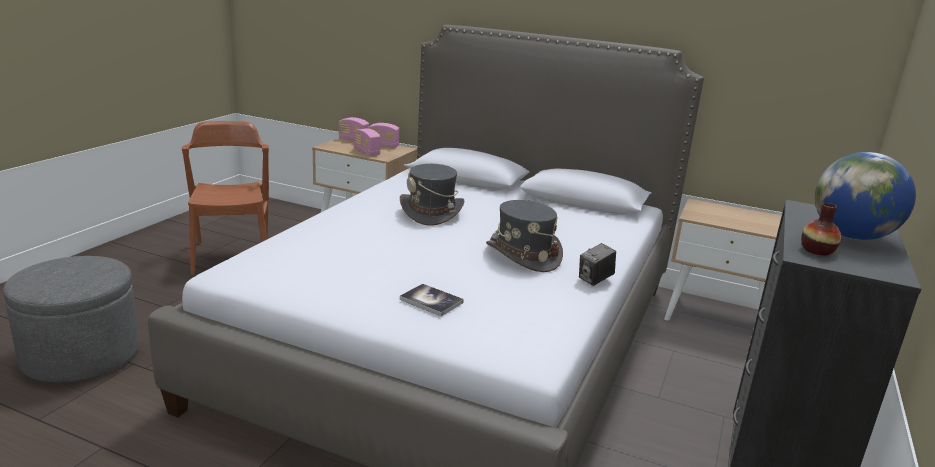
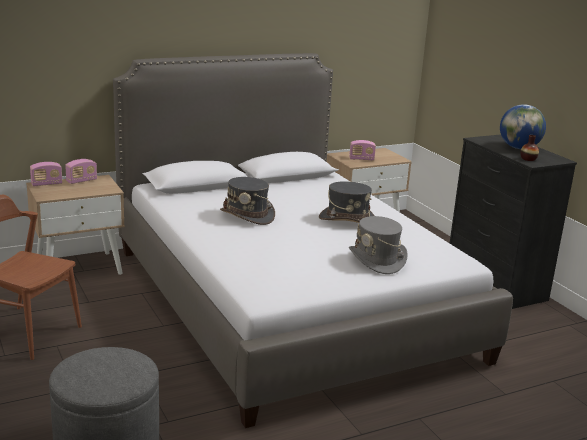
camera: 50 degrees left, 0 degrees up
radio [354,128,381,156] -> radio moved to [349,140,376,161]
book [400,284,464,316] -> grey hat [349,216,408,274]
camera [579,243,616,286] -> none

